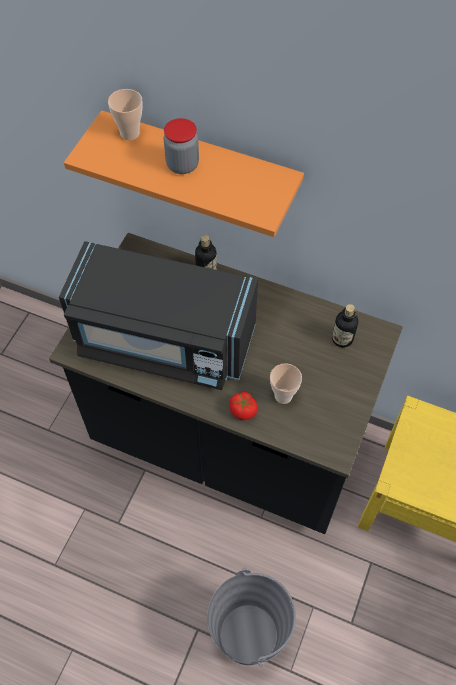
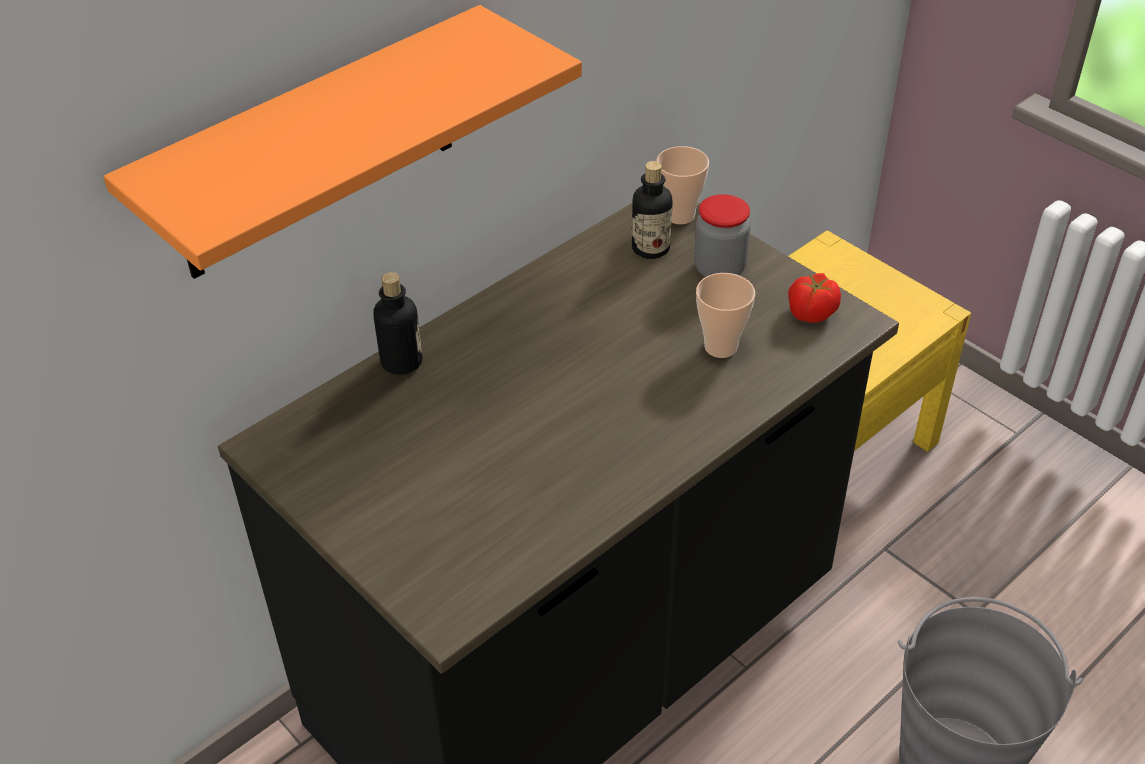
camera: 65 degrees left, 15 degrees down
black microwave [59,241,258,390] -> none
cup [108,89,143,140] -> cup moved to [656,146,709,224]
jar [163,118,199,174] -> jar moved to [694,194,751,277]
tomato [229,392,258,420] -> tomato moved to [788,273,841,323]

